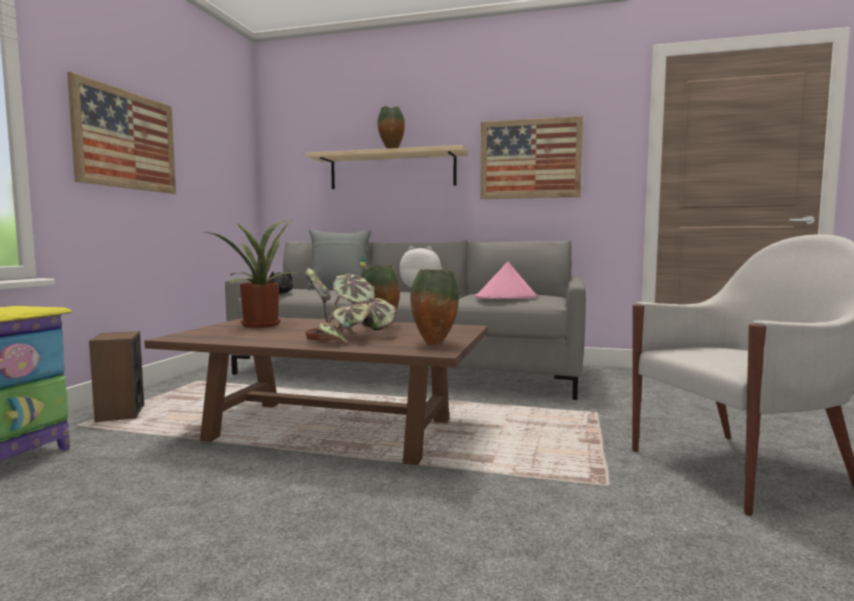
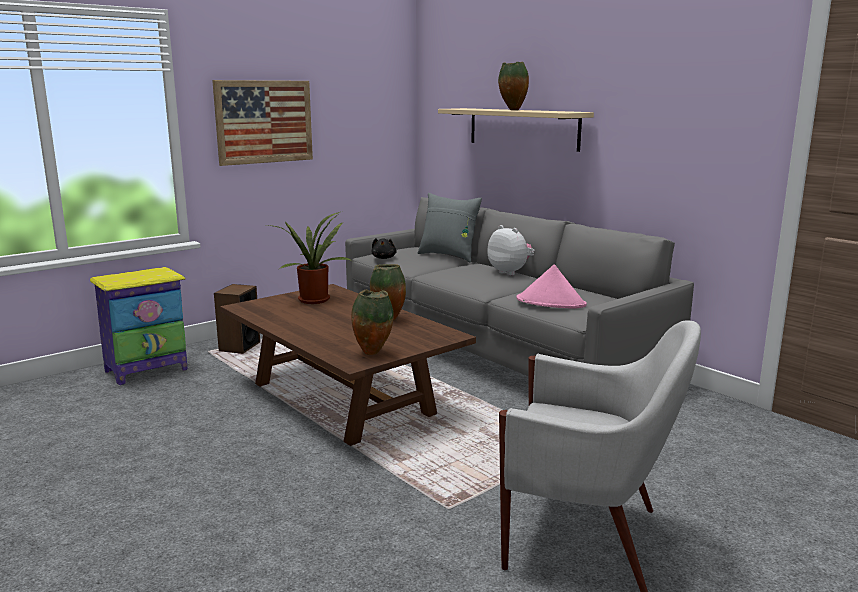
camera: 35 degrees right, 10 degrees up
potted plant [305,268,397,342] -> none
picture [480,116,583,199] -> none

